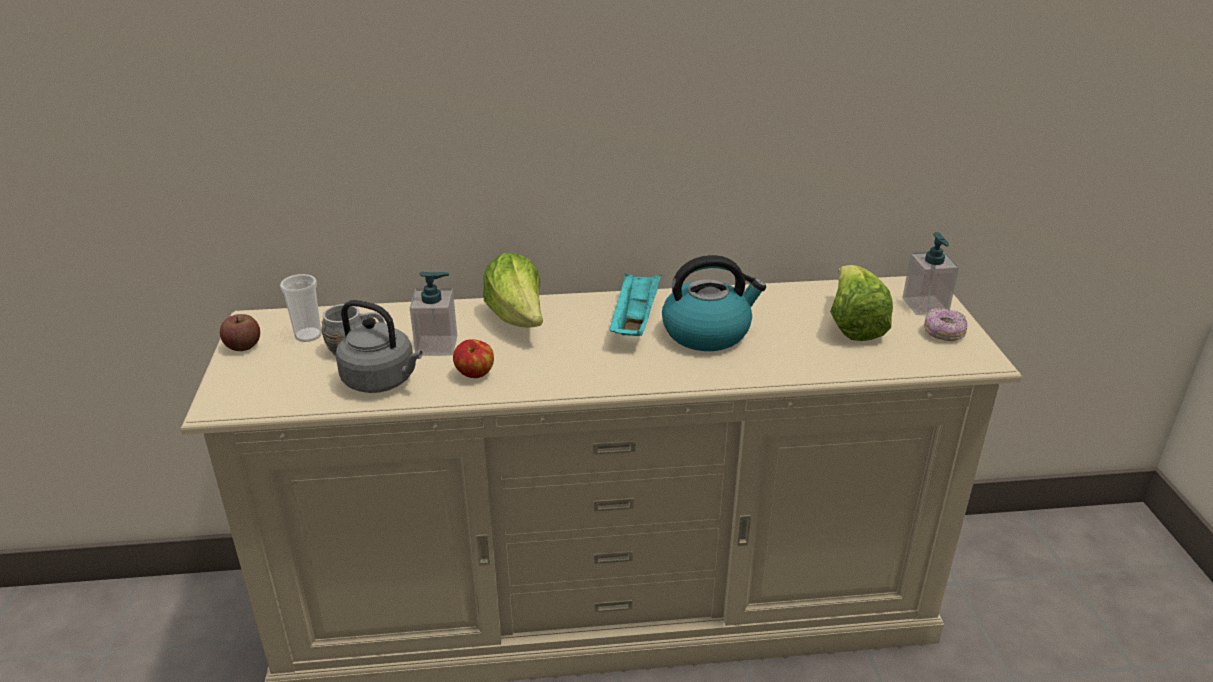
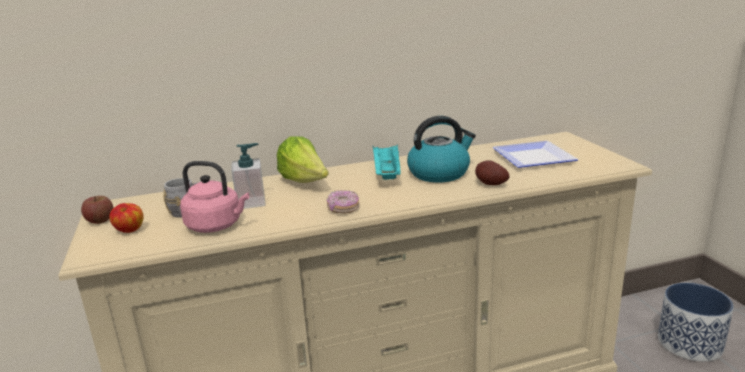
camera: 10 degrees left, 10 degrees down
cup [280,274,322,342] -> none
grey kettle [336,300,423,393] -> pink kettle [180,161,249,233]
apple [453,339,494,378] -> apple moved to [109,203,143,233]
lettuce [830,265,893,341] -> plate [492,141,579,168]
soap dispenser [902,232,959,315] -> none
donut [924,308,968,341] -> donut moved to [327,190,359,214]
none -> potato [475,160,509,185]
none -> planter [658,283,734,361]

